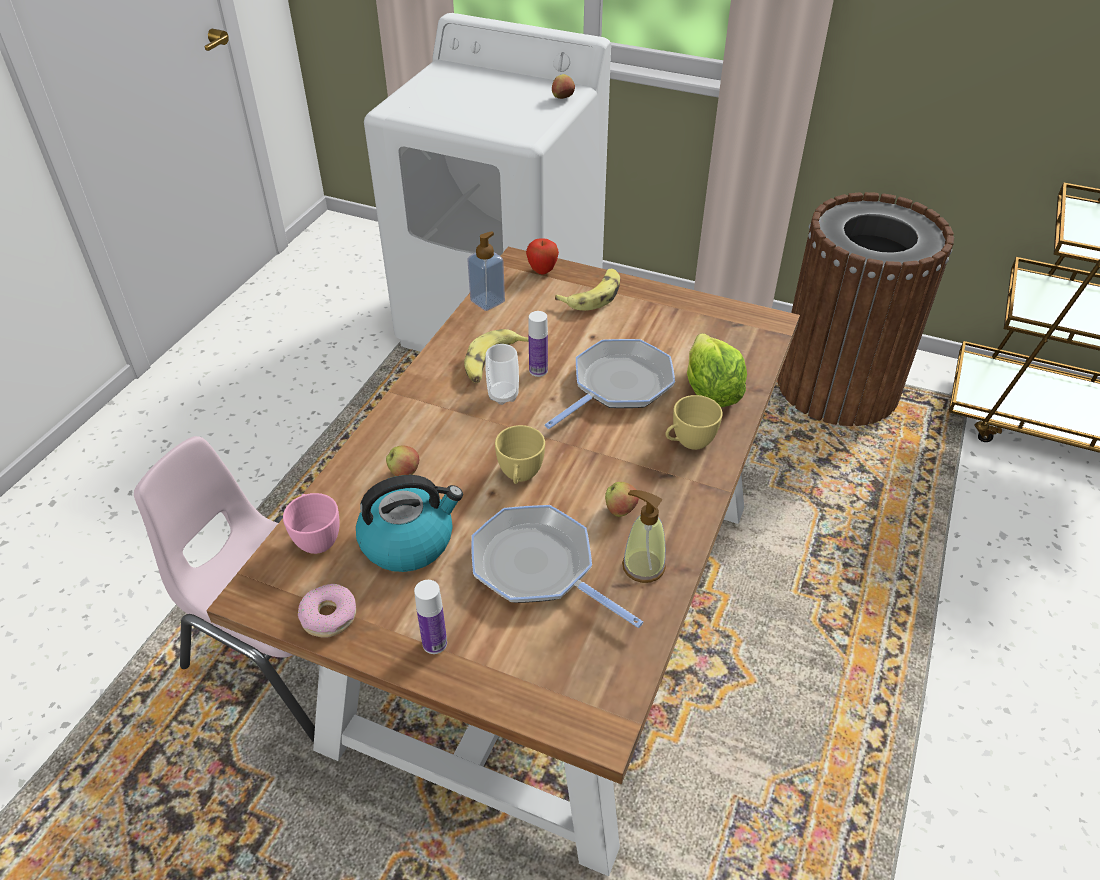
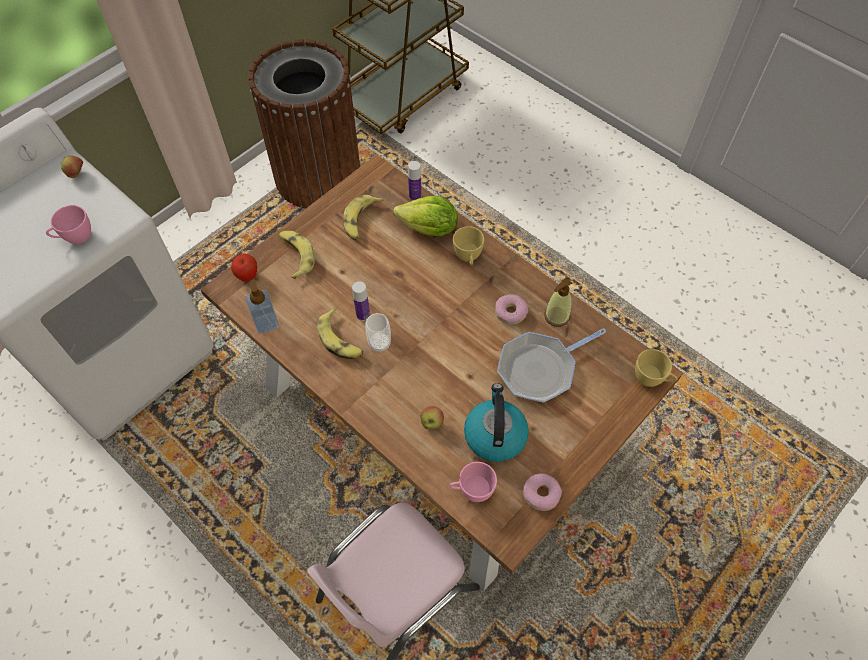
camera: 70 degrees left, 15 degrees up
bottle [414,580,447,654] -> bottle moved to [408,161,421,201]
yellow cup [495,425,545,484] -> yellow cup moved to [635,349,678,387]
frying pan [545,339,675,429] -> none
apple [605,482,639,517] -> donut [495,294,528,325]
none -> pink cup [46,205,91,244]
none -> banana [344,195,383,241]

